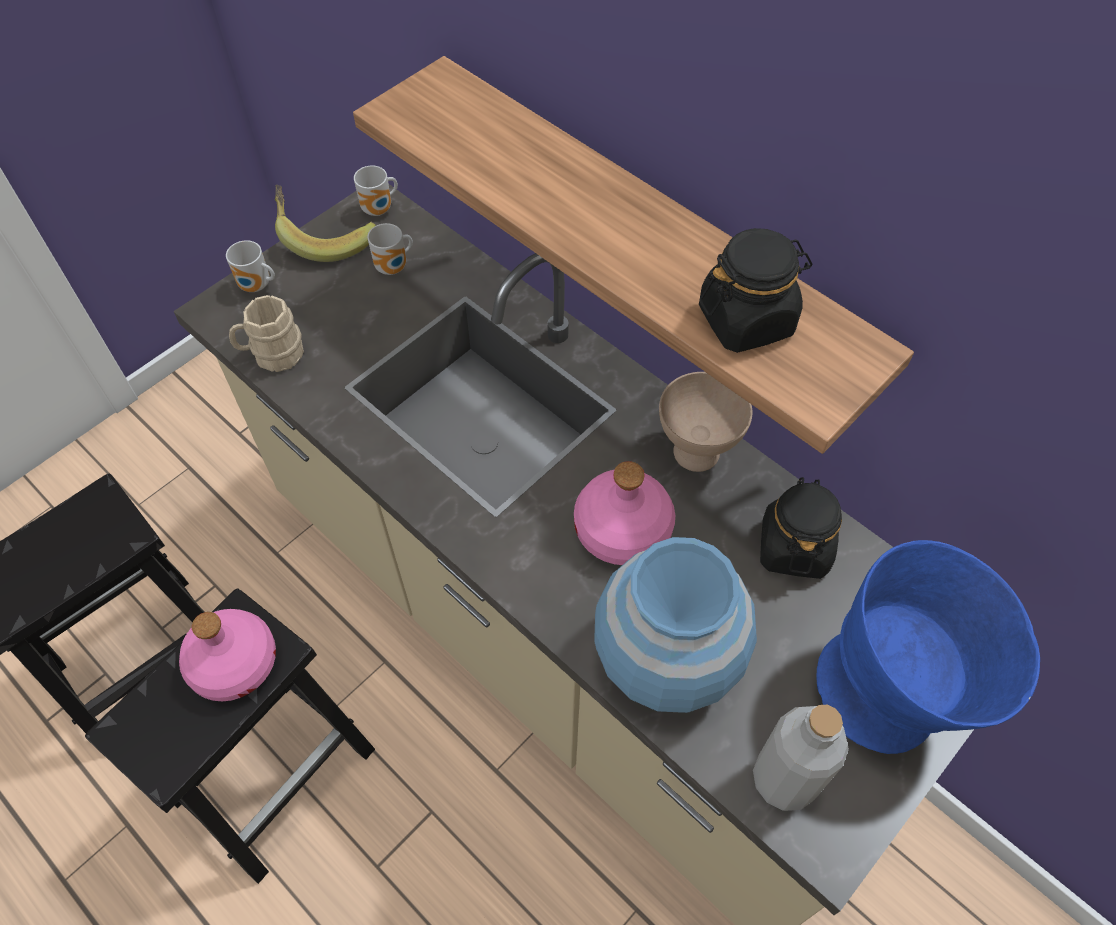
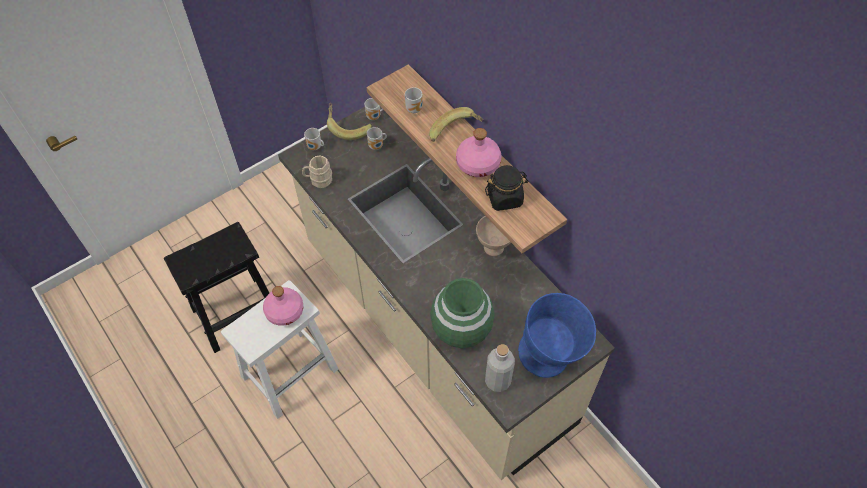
camera: 10 degrees right, 0 degrees up
black stool [85,588,375,884] -> white stool [221,280,339,419]
pink bottle [574,461,675,565] -> pink bottle moved to [456,128,501,177]
blue vase [594,537,757,713] -> green vase [430,278,495,348]
black jar [760,477,842,579] -> none
none -> mug [405,87,422,113]
none -> banana [429,107,483,142]

